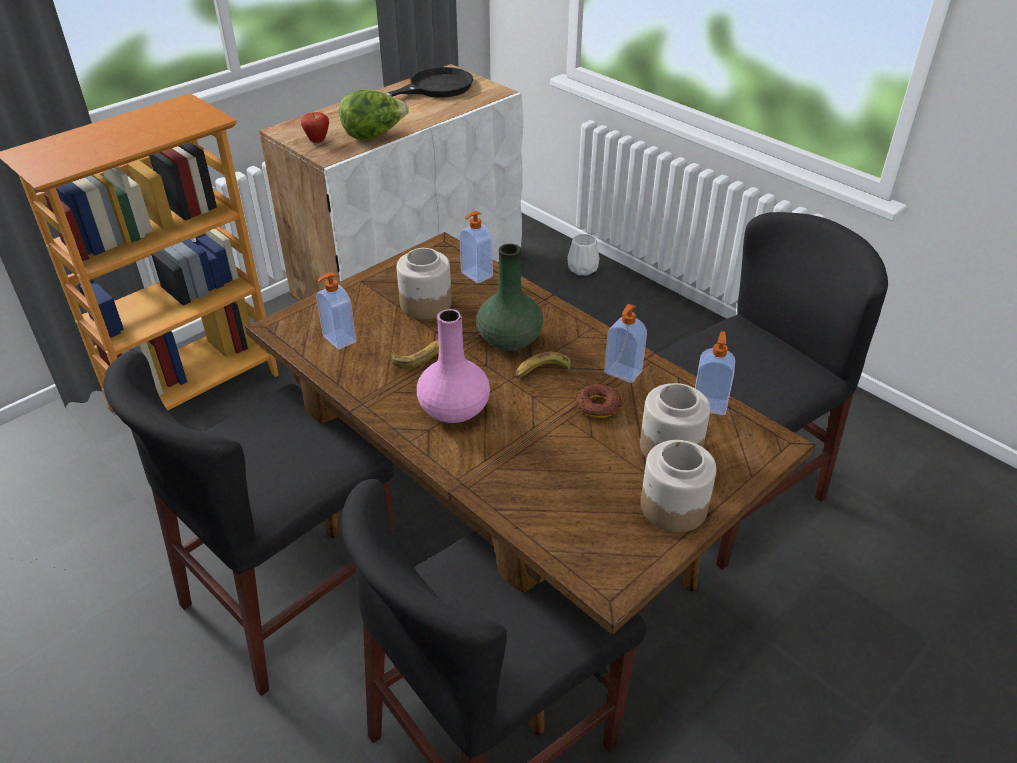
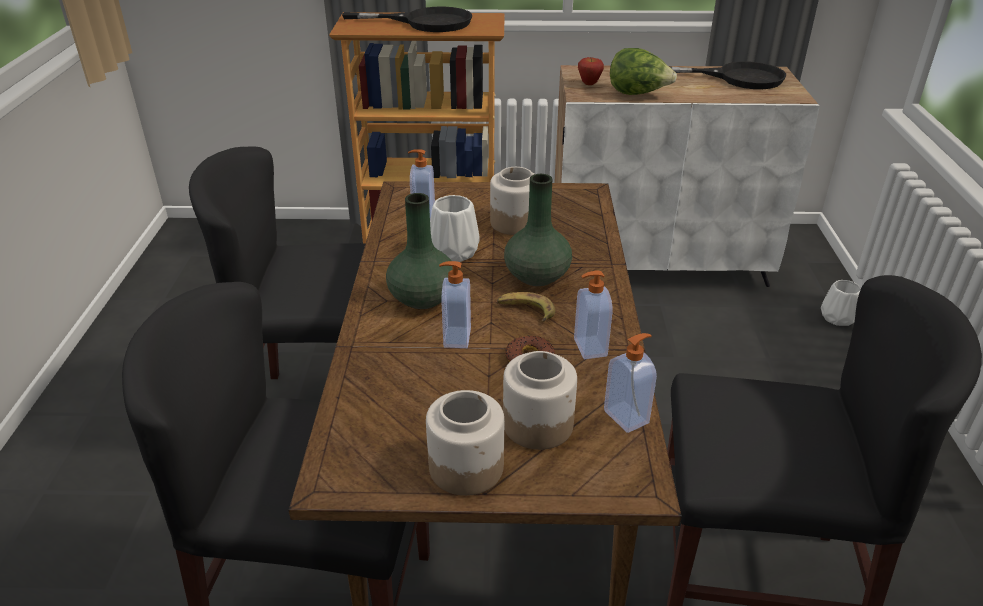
camera: 45 degrees right, 5 degrees down
banana [390,341,439,369] -> white vase [430,195,480,262]
pink vase [417,309,490,423] -> green vase [386,193,453,309]
soap dispenser [459,211,493,284] -> soap dispenser moved to [439,261,471,348]
none -> black frying pan [342,7,472,32]

